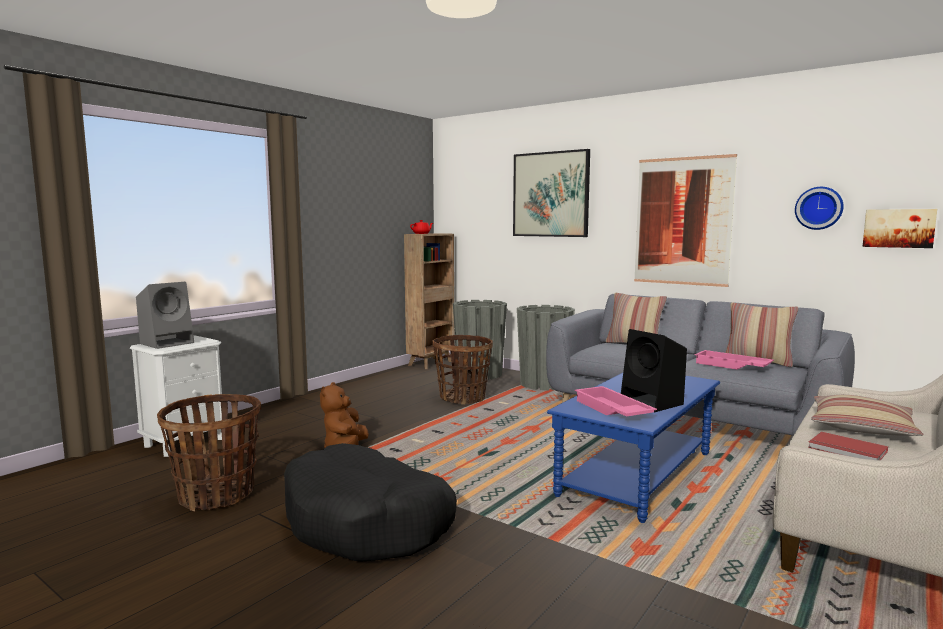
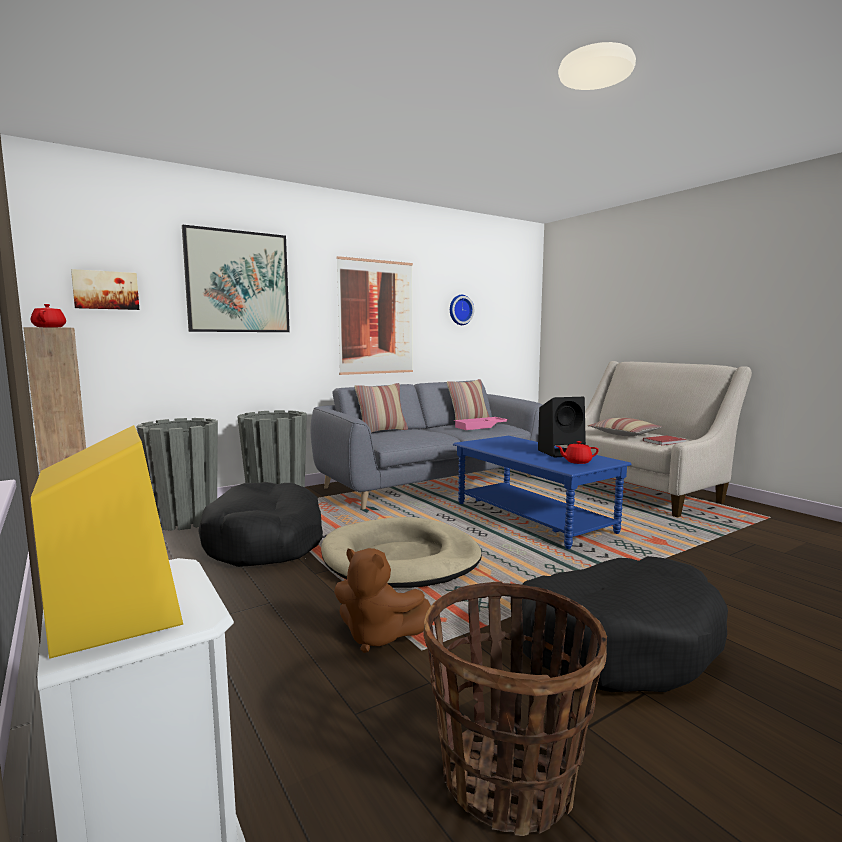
camera: 70 degrees left, 0 degrees up
grey speaker [136,282,194,349] -> yellow speaker [31,425,183,659]
basket [432,335,493,405] -> black dog bed [198,482,323,567]
pink tray [575,386,657,417] -> red teapot [557,441,599,464]
picture [862,209,937,248] -> picture moved to [71,269,139,310]
none -> beige dog bed [321,517,482,588]

